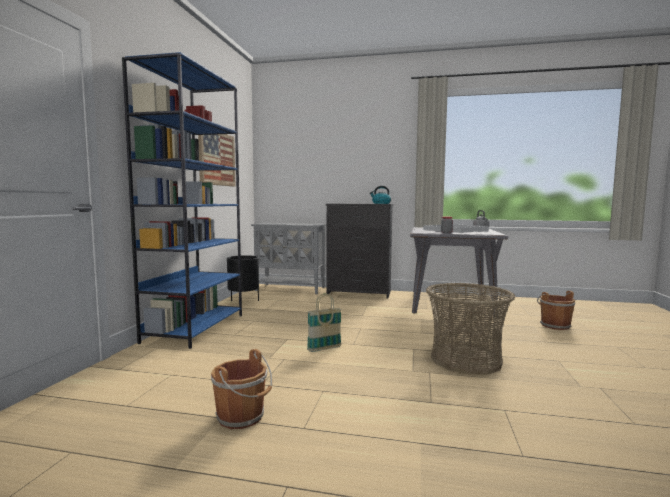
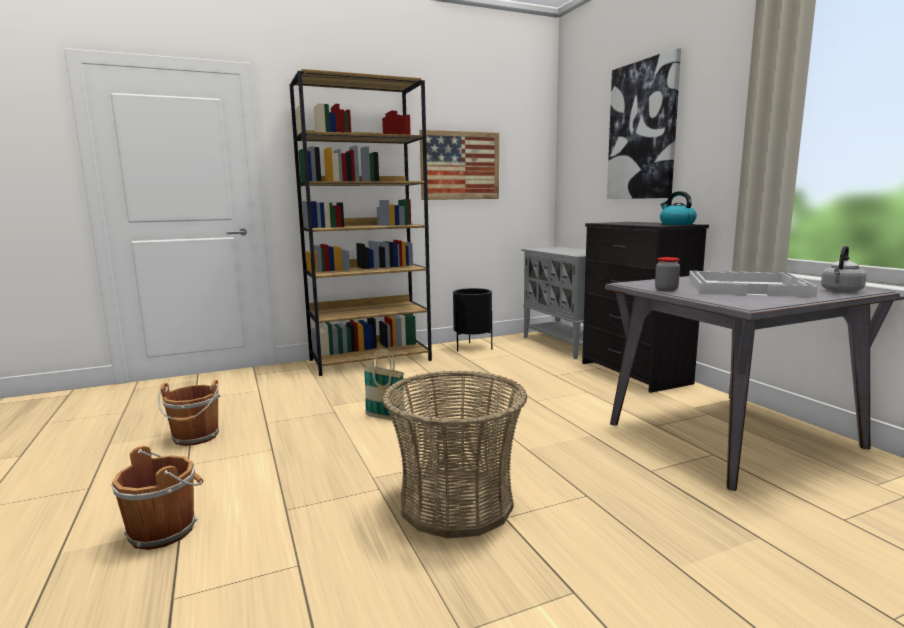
camera: 55 degrees right, 5 degrees up
blue bookcase [122,52,242,349] -> brown bookcase [290,69,432,376]
brown bucket [537,291,575,330] -> brown bucket moved to [111,446,203,550]
none -> picture [607,48,681,199]

